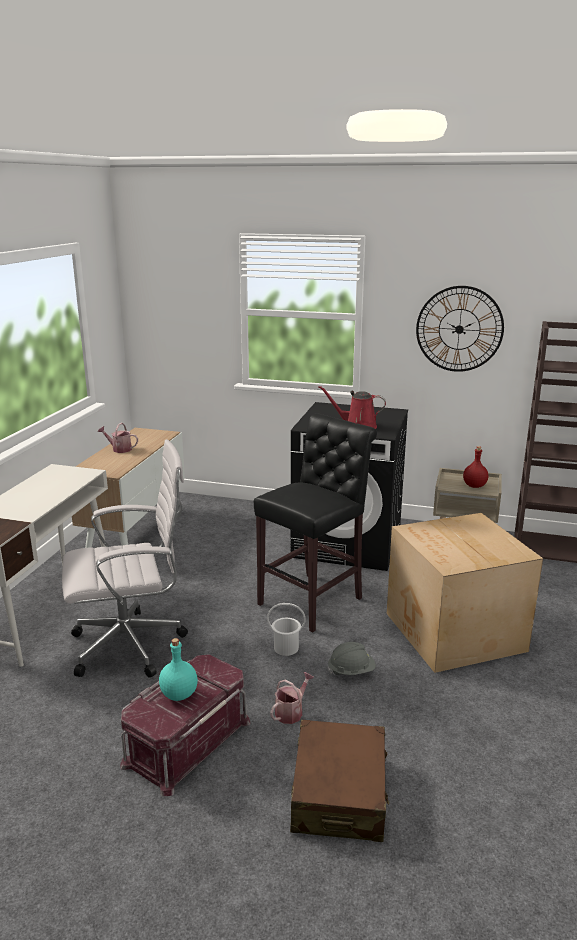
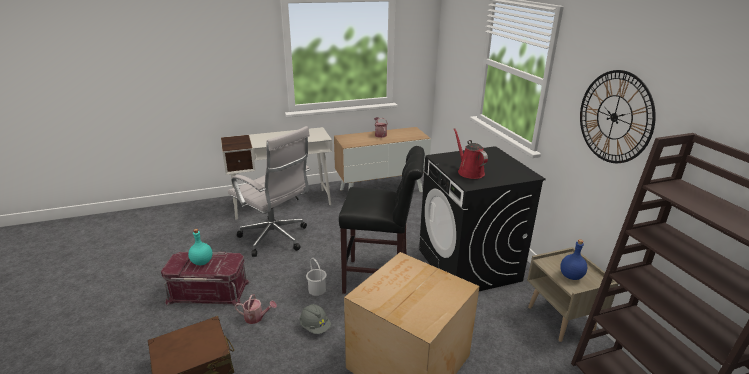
camera: 55 degrees right, 5 degrees up
red bottle [463,446,488,488] -> blue bottle [560,239,587,280]

